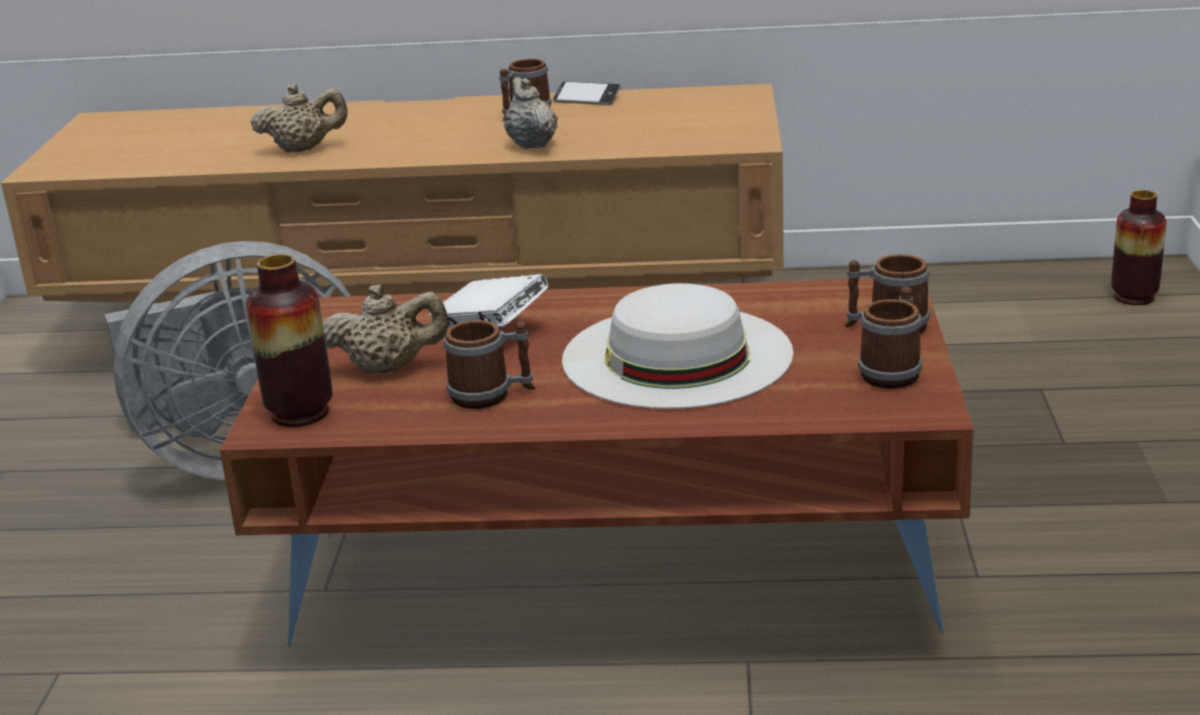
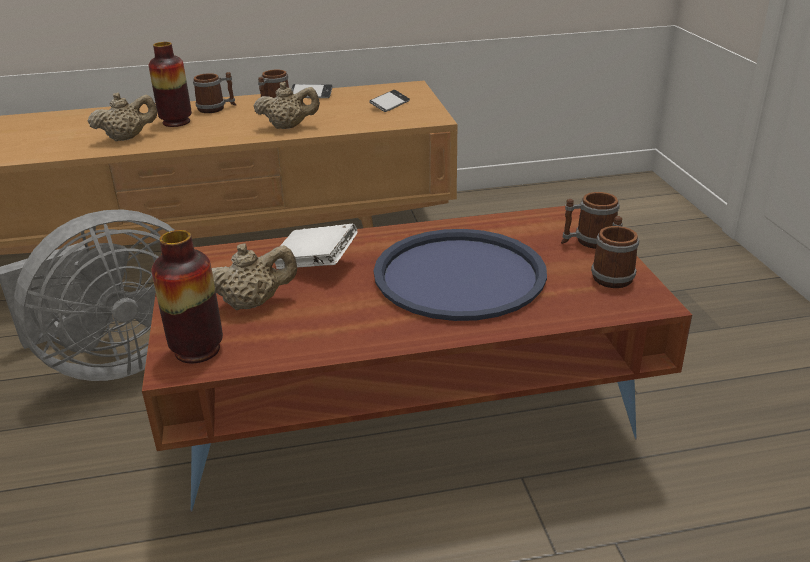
camera: 15 degrees left, 5 degrees up
mug [444,320,535,409] -> mug moved to [193,72,236,113]
beige teapot [504,78,558,149] -> beige teapot turned 120 degrees clockwise [254,82,320,129]
white hat [562,283,793,409] -> blue tray [374,229,547,321]
vase [1111,190,1167,305] -> vase moved to [149,42,192,127]
none -> phone [369,90,410,112]

